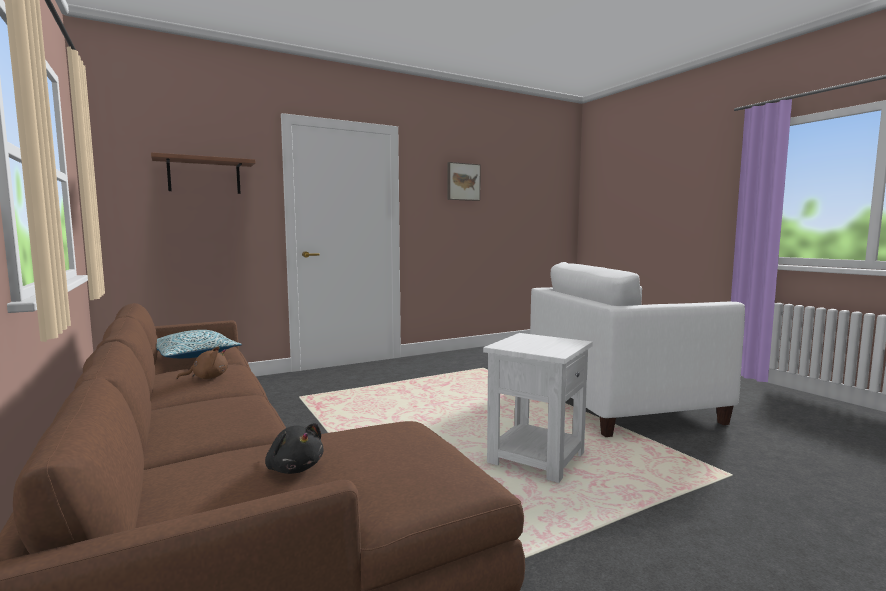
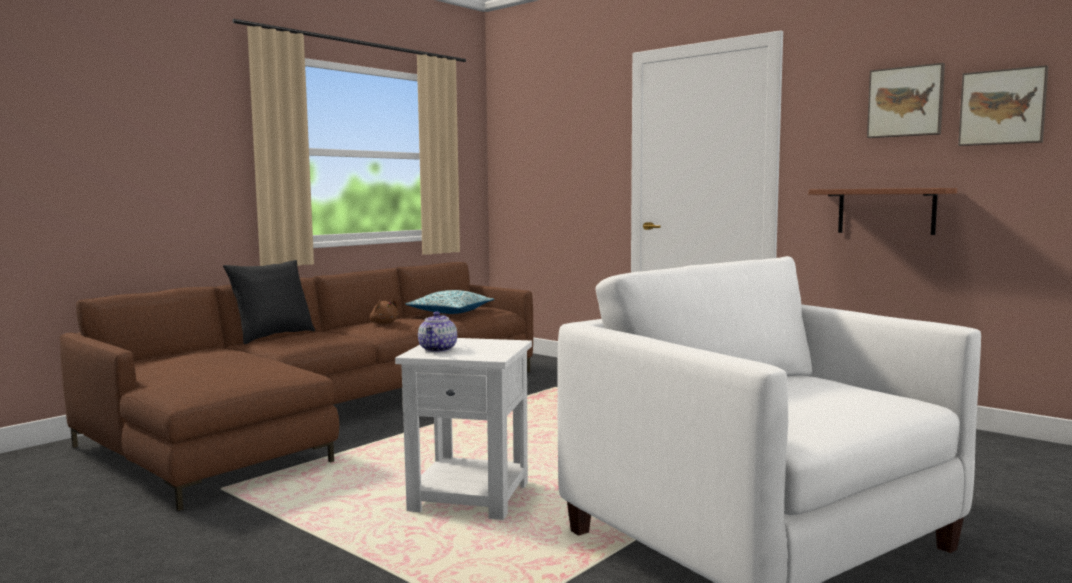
camera: 70 degrees right, 0 degrees up
shelf [151,152,256,194] -> shelf moved to [808,188,957,235]
black plush toy [265,423,324,474] -> none
none -> black pillow [223,260,315,344]
none -> teapot [418,312,457,352]
none -> picture [958,65,1049,146]

